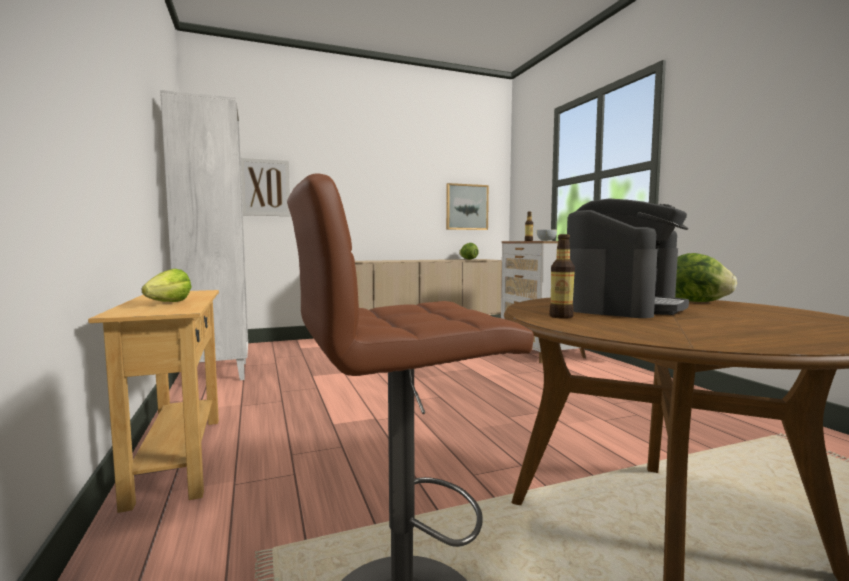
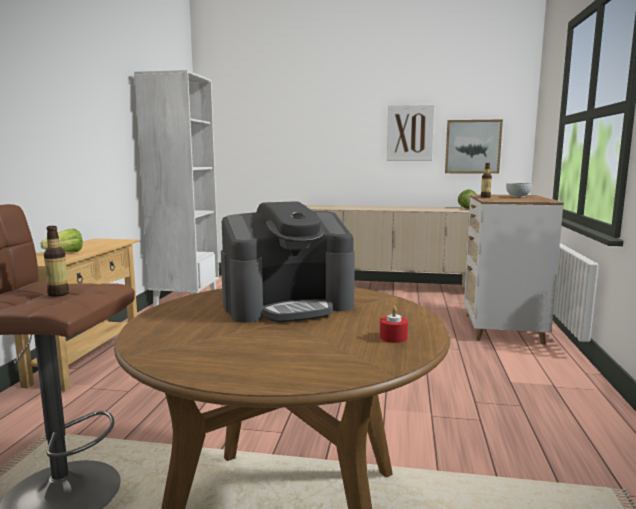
camera: 30 degrees right, 5 degrees up
picture [241,158,290,216] -> picture moved to [387,105,434,161]
bottle [549,234,575,319] -> bottle moved to [44,226,69,297]
lettuce [675,253,737,302] -> none
none -> red candle [380,306,408,343]

